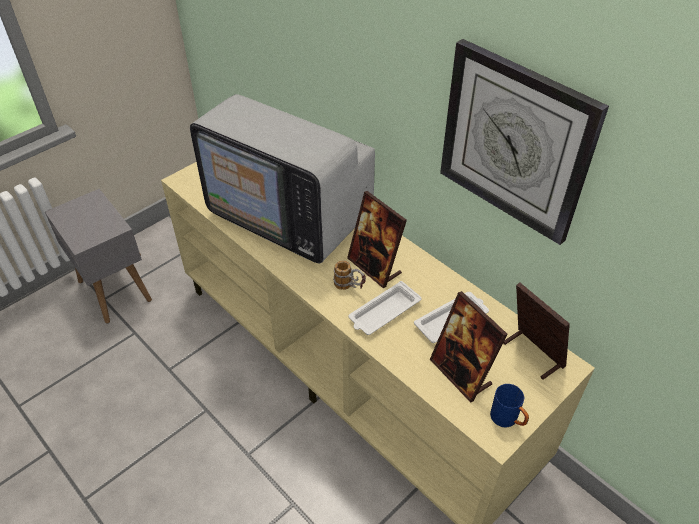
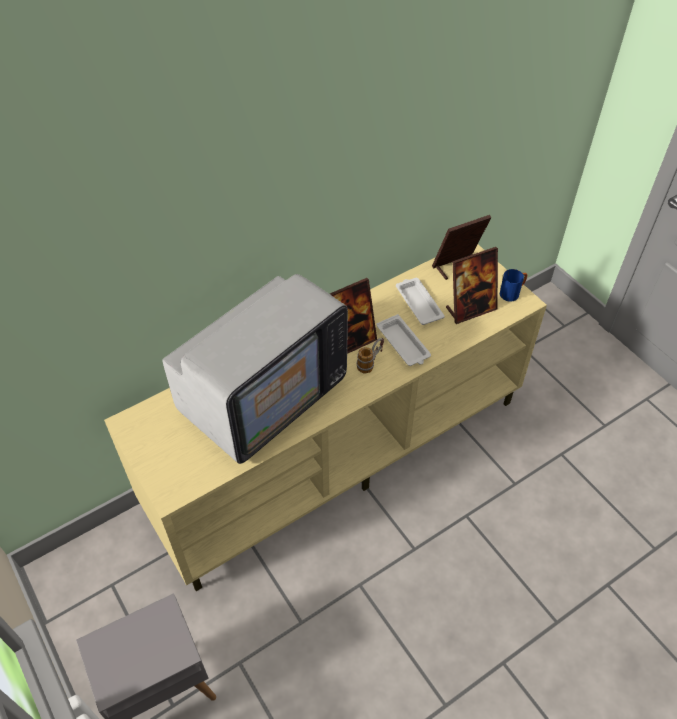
camera: 80 degrees left, 5 degrees up
wall clock [440,39,609,245] -> none

